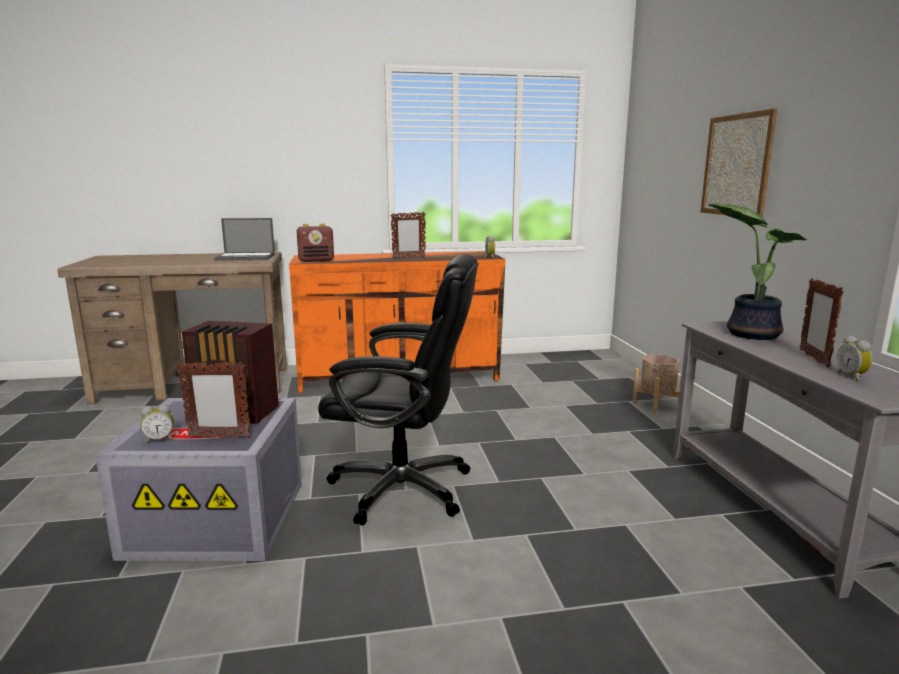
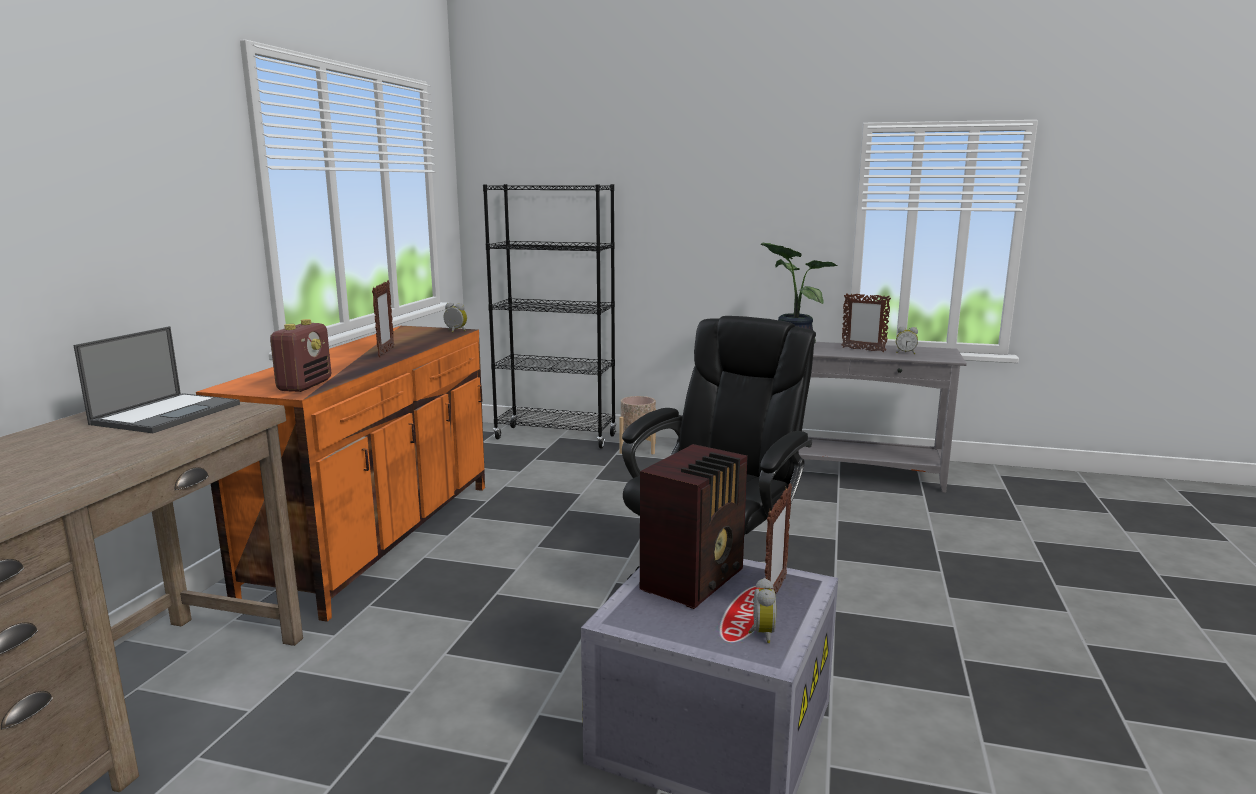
camera: 65 degrees left, 0 degrees up
picture [701,108,777,218] -> none
none -> black bookcase [483,184,616,449]

